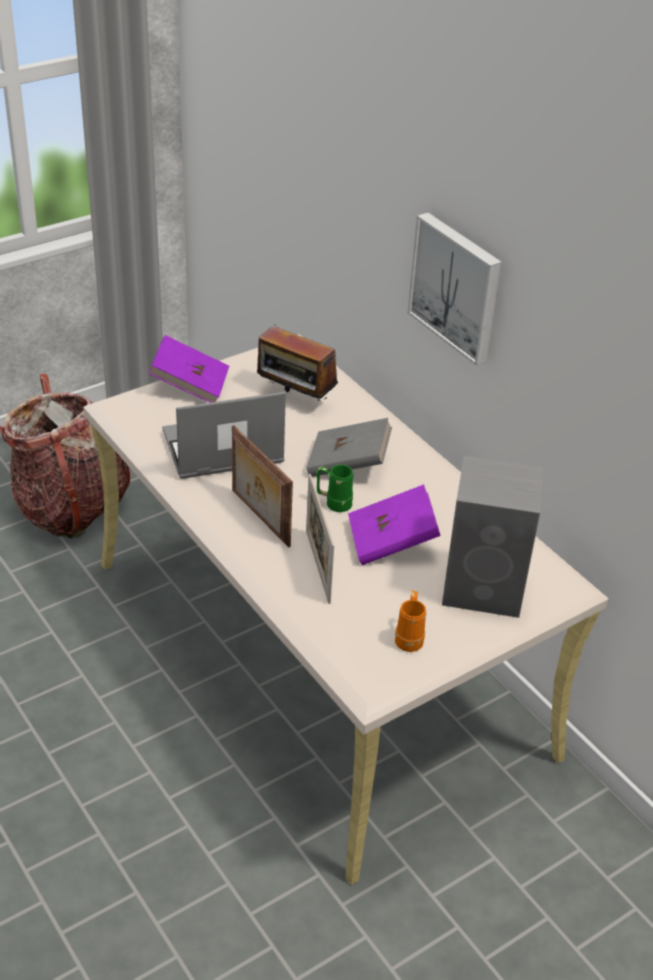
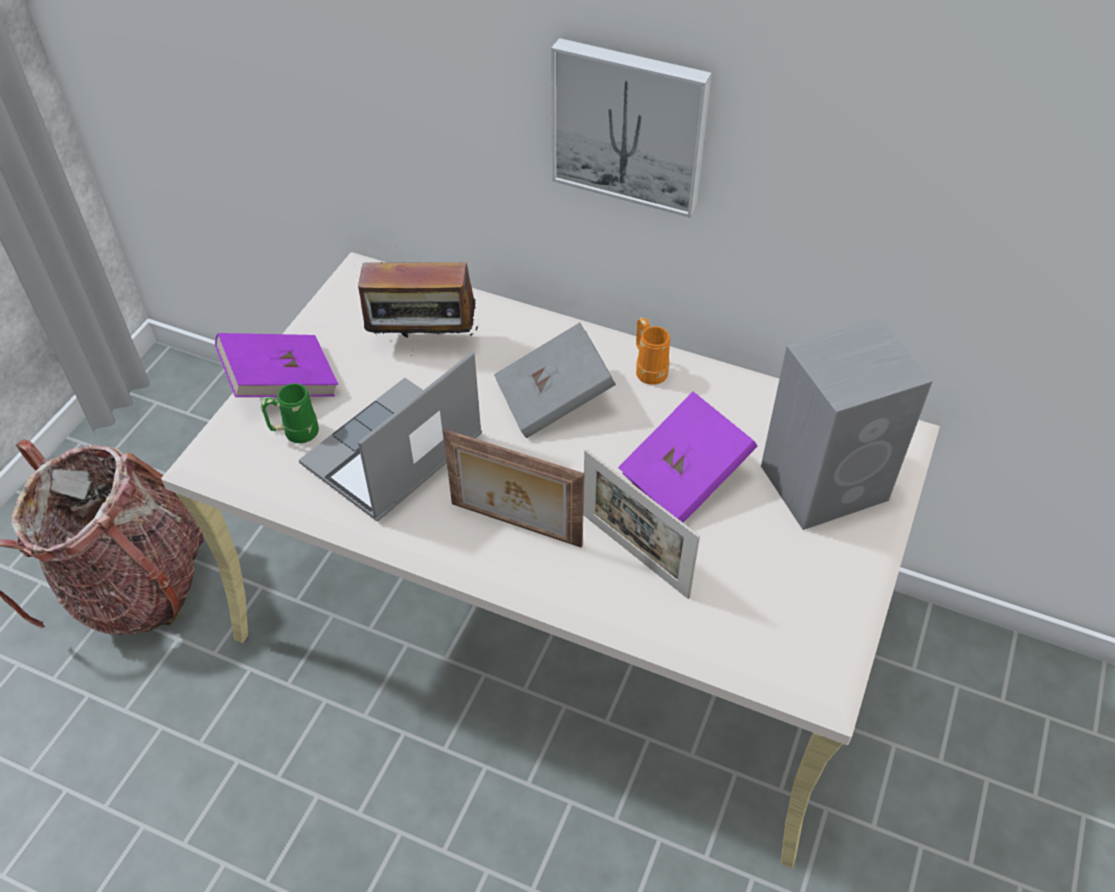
camera: 30 degrees left, 10 degrees up
green mug [317,465,353,512] -> green mug moved to [261,383,319,443]
orange mug [395,590,426,652] -> orange mug moved to [636,318,670,385]

